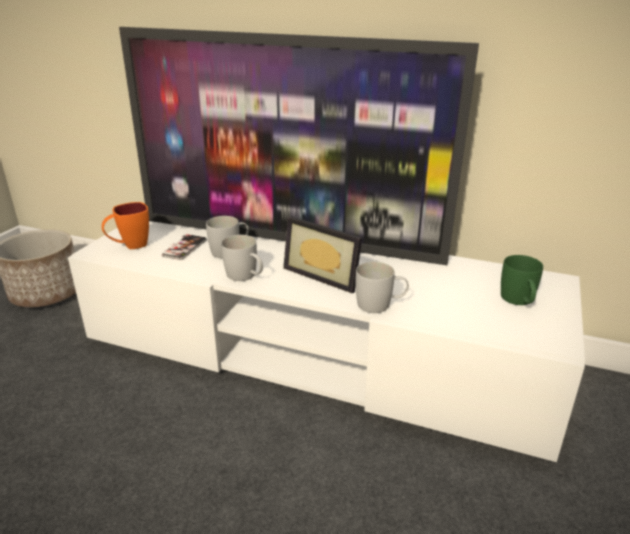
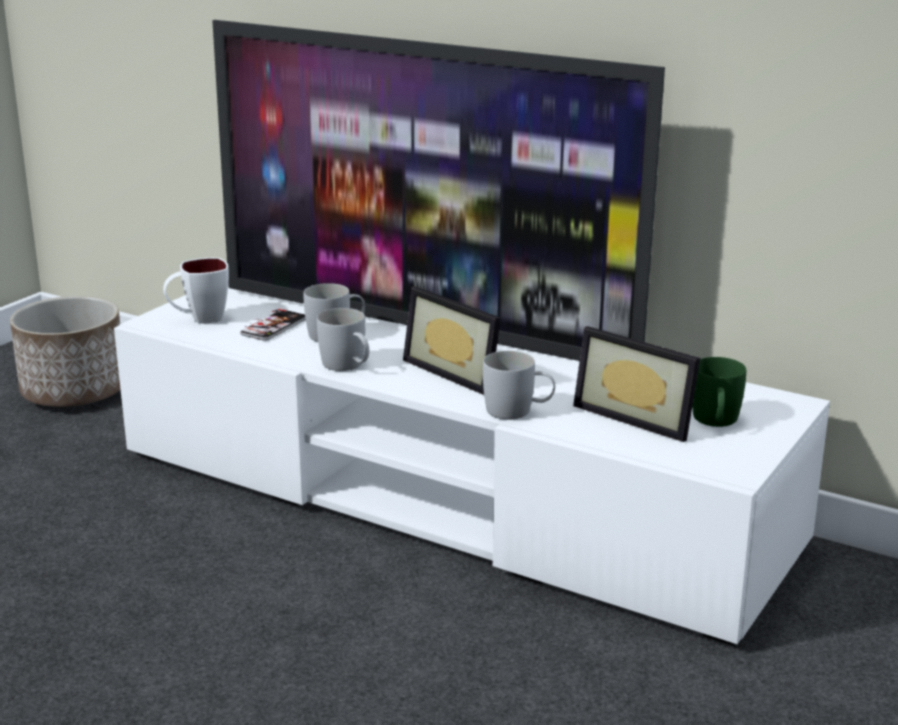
camera: 10 degrees right, 5 degrees down
orange mug [102,202,149,249] -> white mug [163,258,229,324]
none -> picture frame [573,326,700,442]

